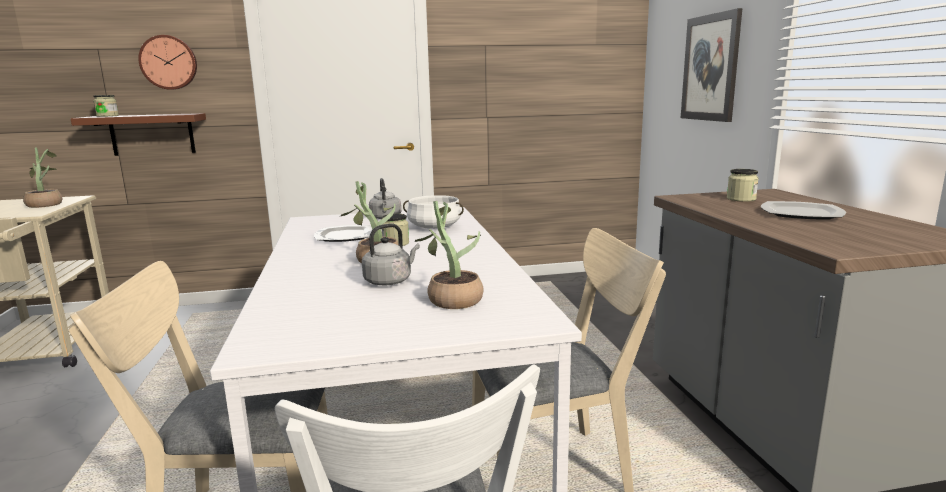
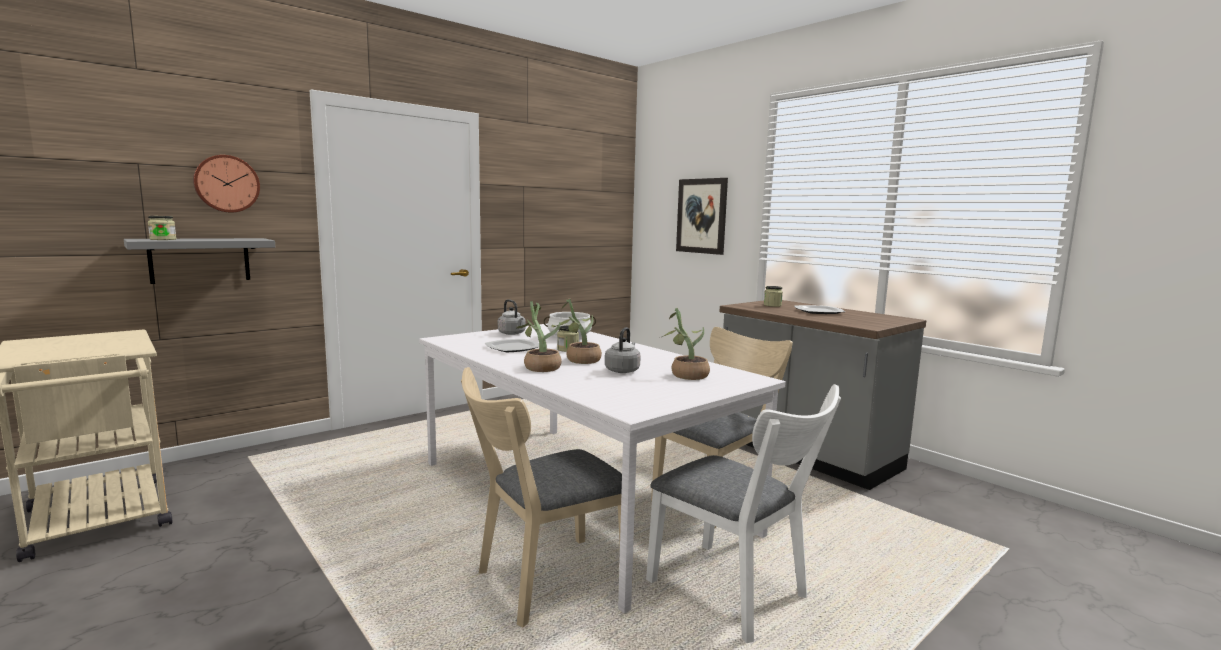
camera: 30 degrees left, 5 degrees down
potted plant [23,148,62,208] -> potted plant moved to [516,301,562,372]
brown shelf [71,113,206,156] -> grey shelf [124,238,275,284]

